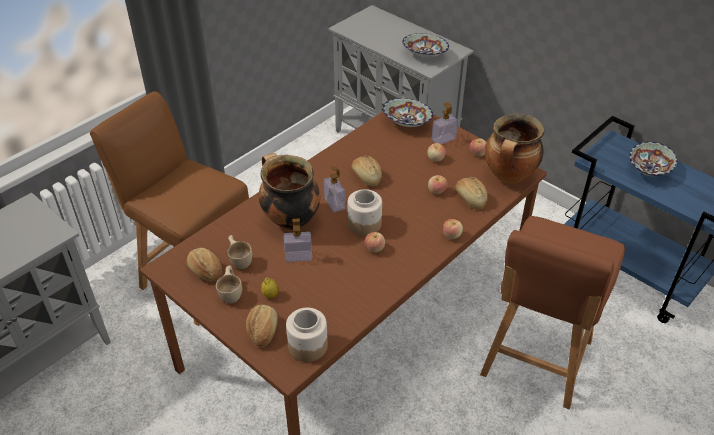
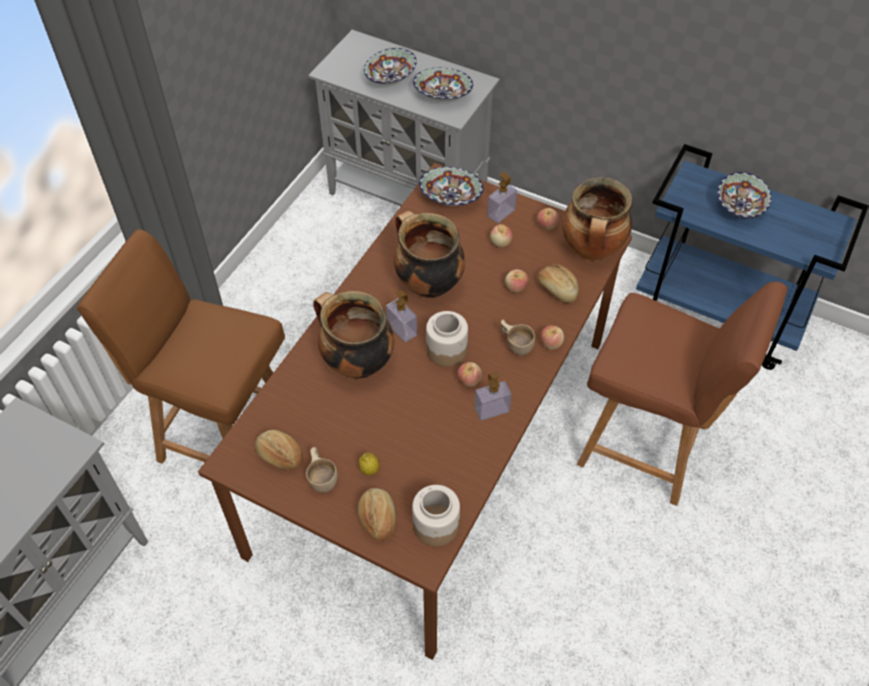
camera: 15 degrees left, 10 degrees up
beige cup [228,235,253,269] -> beige cup moved to [501,319,535,355]
soap dispenser [284,218,312,262] -> soap dispenser moved to [475,372,511,421]
bread [352,156,382,187] -> cooking pot [394,211,465,298]
brown chair [480,216,625,409] -> brown chair turned 75 degrees counterclockwise [577,282,788,506]
none -> bowl [364,48,417,85]

